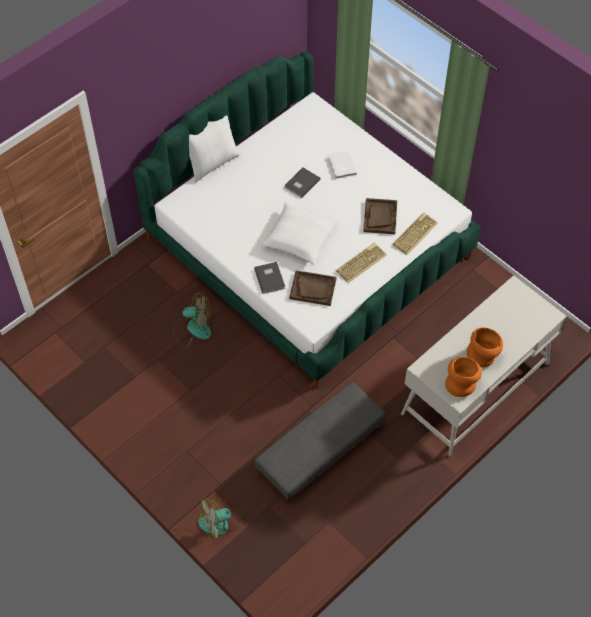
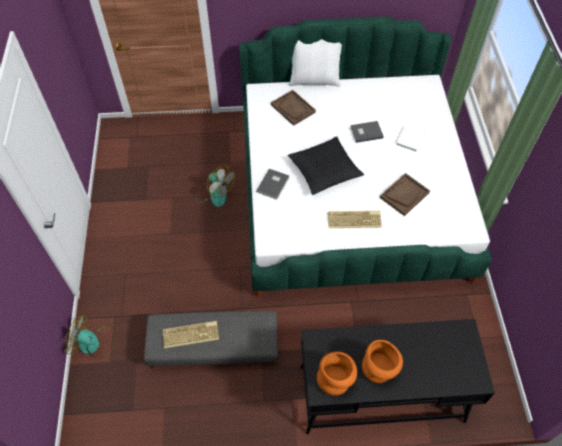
camera: 40 degrees right, 0 degrees up
white pillow [261,202,338,264] -> black pillow [288,136,364,195]
brown tray [289,270,337,306] -> brown tray moved to [271,90,316,126]
keyboard [392,213,438,255] -> keyboard moved to [163,321,219,348]
white desk [401,275,567,457] -> black desk [300,319,495,434]

